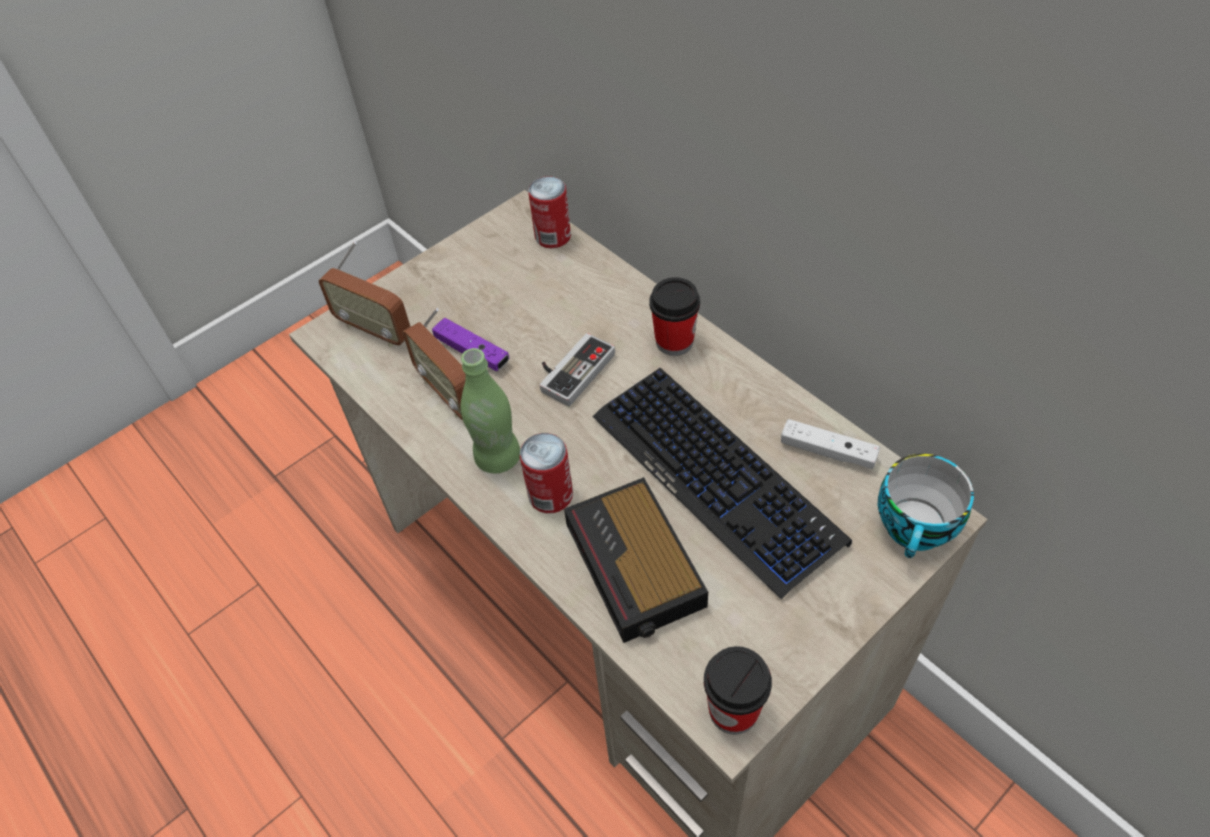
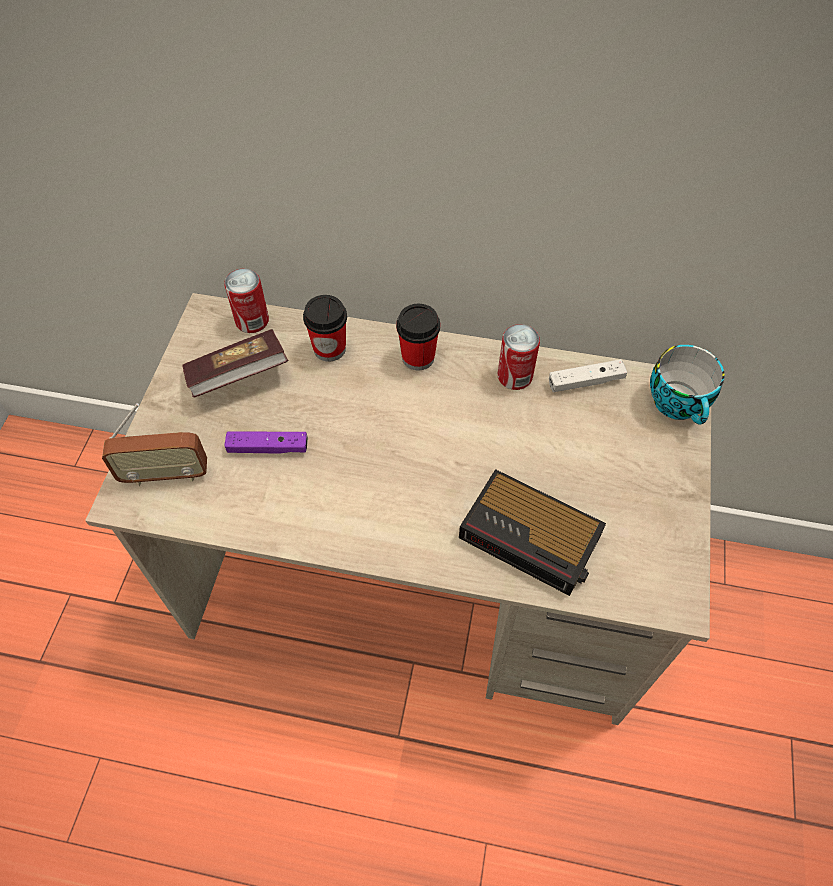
camera: 40 degrees left, 5 degrees up
radio [403,308,466,420] -> none
green bottle [460,348,520,473] -> none
can [519,433,573,513] -> can moved to [498,324,540,390]
game controller [540,333,615,406] -> none
keyboard [593,368,852,599] -> none
cup [704,646,772,735] -> cup moved to [303,295,347,362]
none -> book [182,329,288,397]

